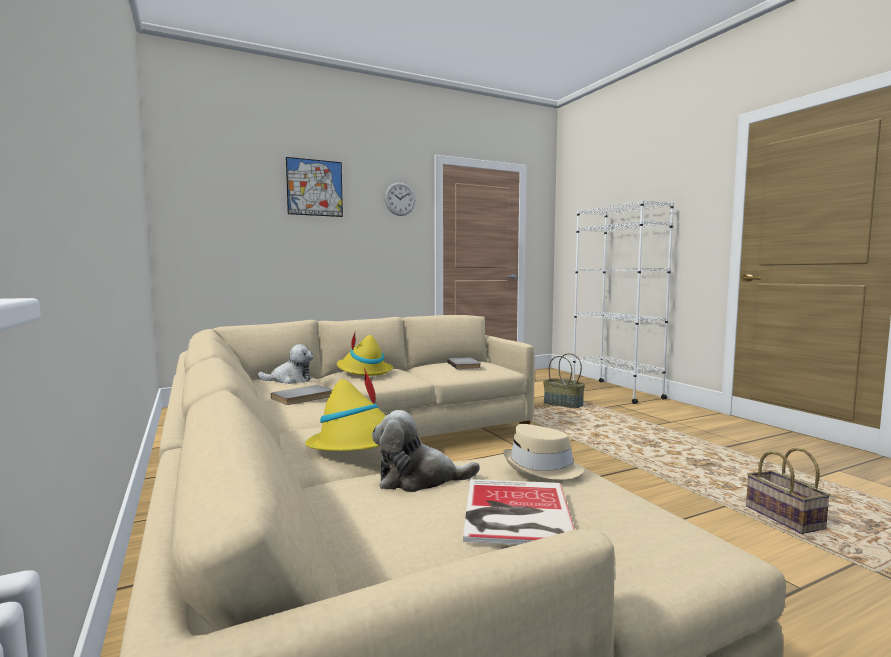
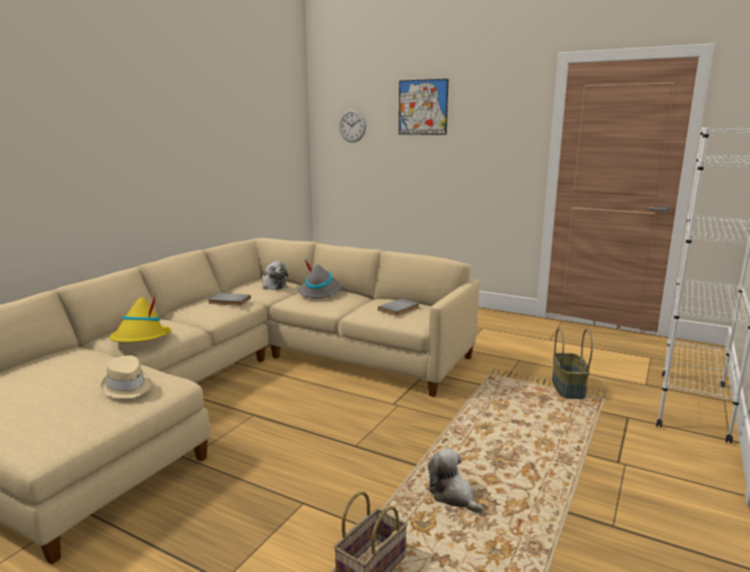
camera: 55 degrees right, 10 degrees up
yellow hat [337,333,393,376] -> grey hat [297,260,342,298]
plush toy [372,410,480,492] -> plush toy moved to [428,449,483,514]
wall clock [384,182,415,216] -> wall clock moved to [339,109,366,143]
book [463,479,575,545] -> none

